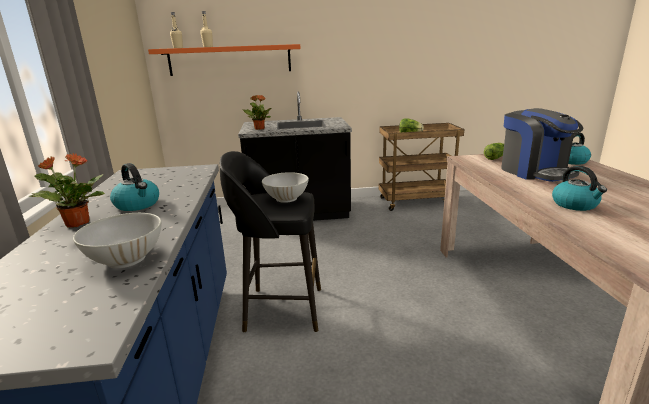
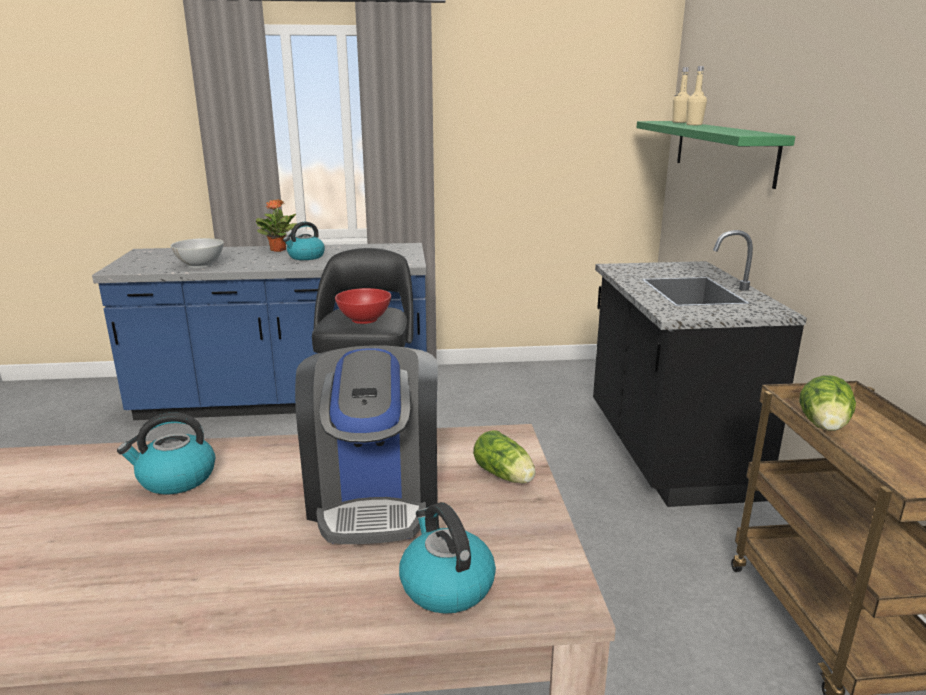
camera: 90 degrees right, 0 degrees up
orange shelf [148,44,300,76] -> green shelf [637,121,795,189]
potted plant [243,95,271,130] -> none
white bowl [262,172,309,203] -> red bowl [335,288,391,324]
coffee machine [501,108,584,182] -> coffee machine turned 75 degrees counterclockwise [295,345,438,544]

